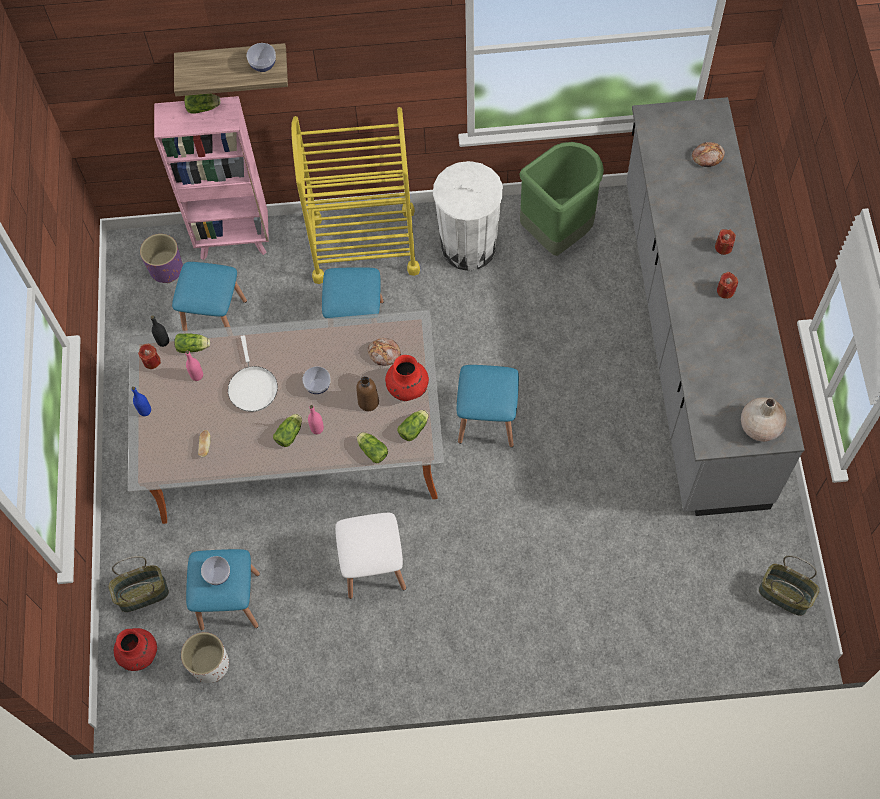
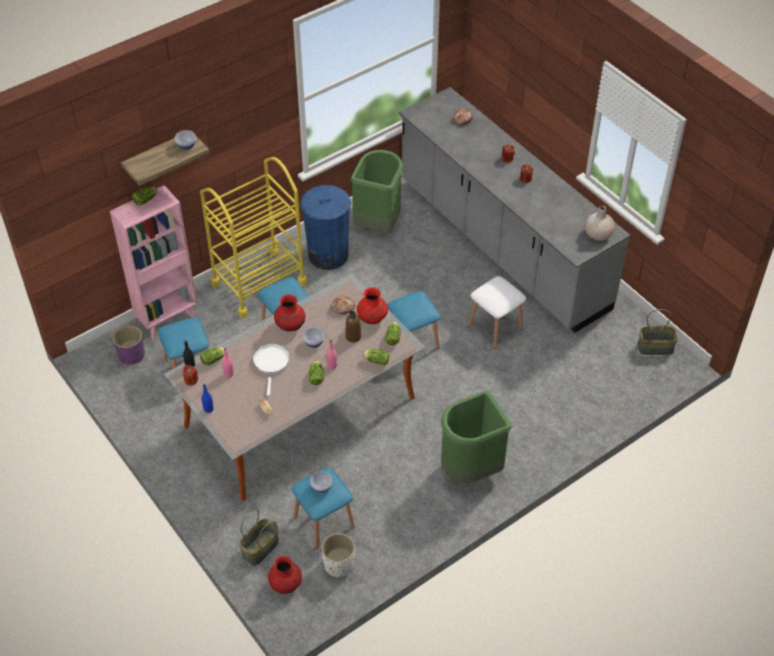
camera: 35 degrees left, 15 degrees down
white frying pan [228,335,278,412] -> white frying pan turned 135 degrees counterclockwise [253,343,290,396]
white stool [335,513,406,599] -> white stool moved to [468,276,526,349]
white trash can [433,161,503,271] -> blue trash can [300,185,351,270]
none -> red vase [274,294,305,331]
none -> green trash can [441,391,512,483]

